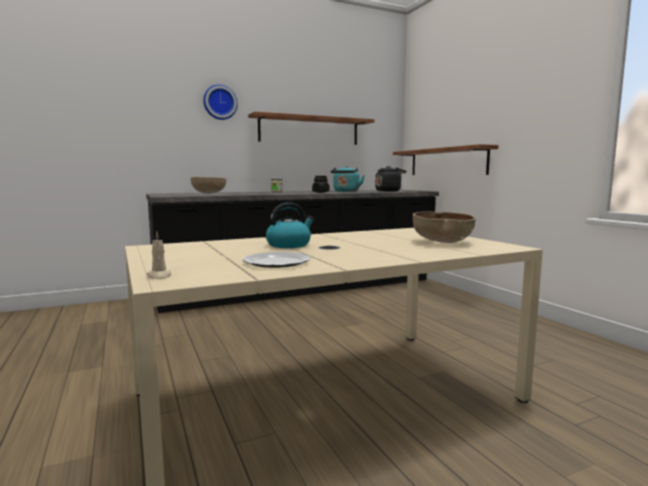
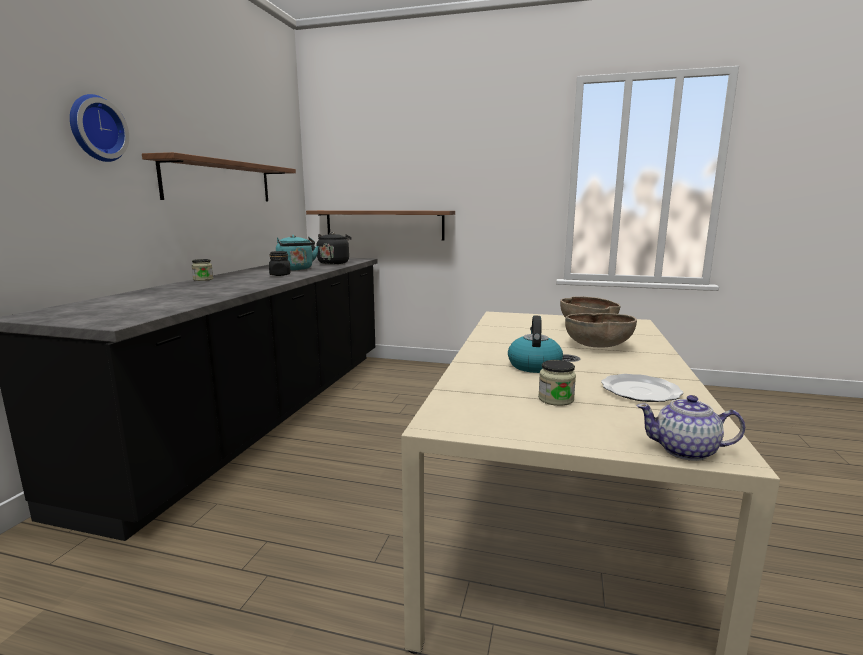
camera: 50 degrees left, 5 degrees up
beige candle [147,231,171,279] -> teapot [637,395,745,461]
brown bowl [191,177,226,194] -> brown bowl moved to [565,313,637,347]
none -> jar [538,360,576,406]

